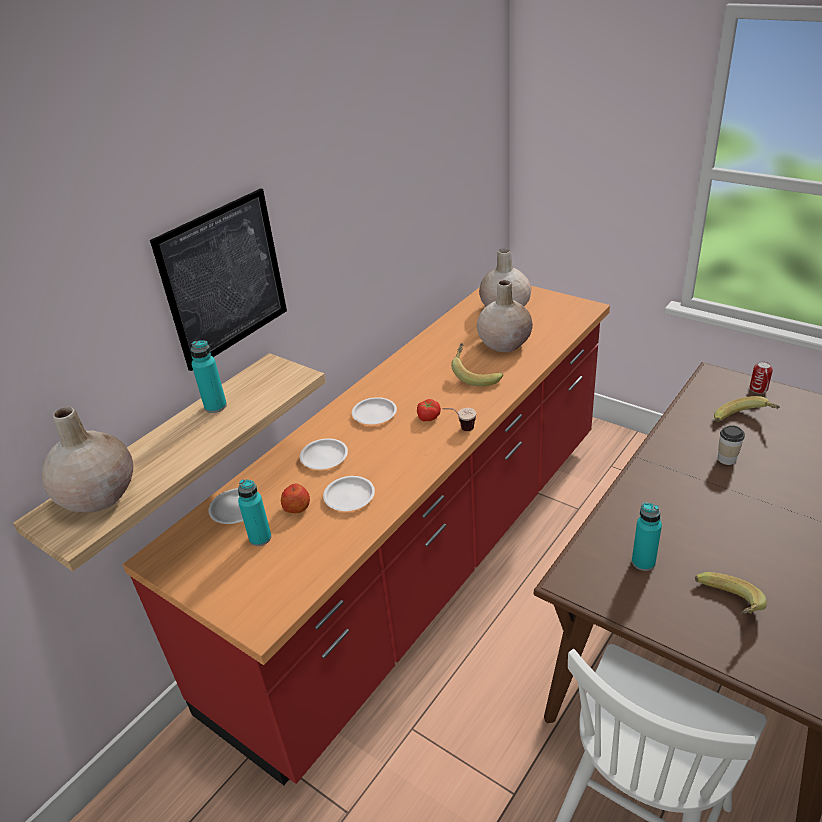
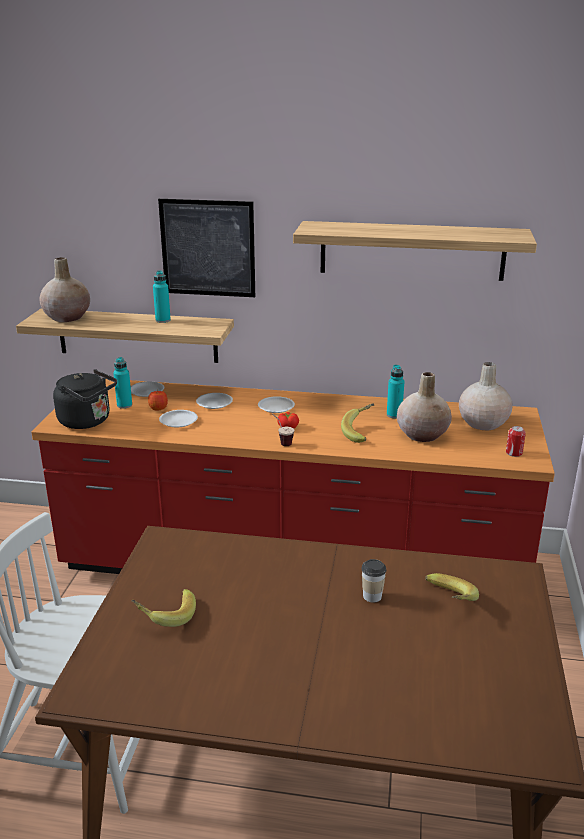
camera: 60 degrees right, 10 degrees down
turquoise bottle [632,503,662,571] -> turquoise bottle moved to [387,365,404,418]
can [750,362,773,394] -> can moved to [506,426,526,457]
none -> black kettle [53,369,117,429]
none -> shelf [293,221,537,281]

